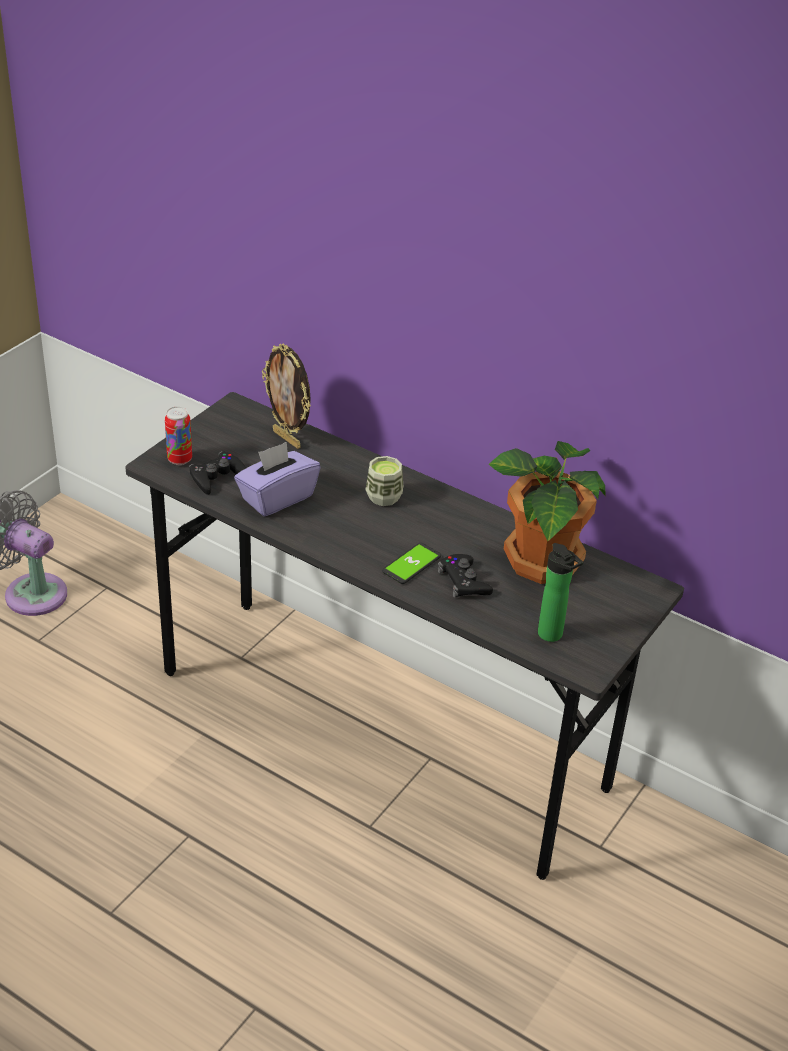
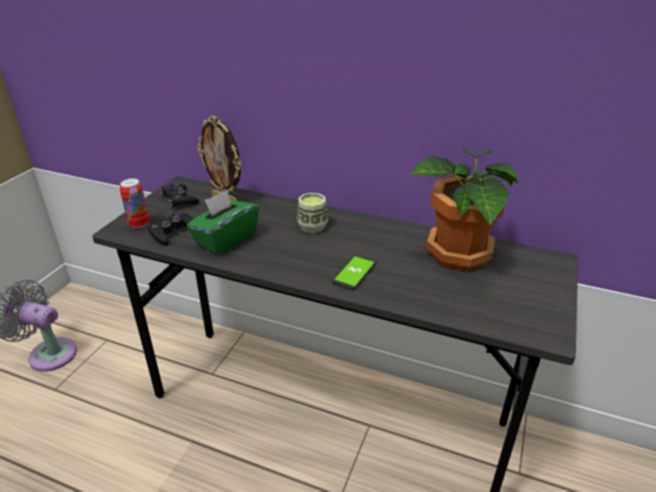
camera: 10 degrees left, 5 degrees down
purple tissue box [234,442,321,516] -> green tissue box [187,190,259,255]
black game controller [438,554,493,598] -> black game controller moved to [159,183,199,208]
bottle [538,543,583,642] -> none

